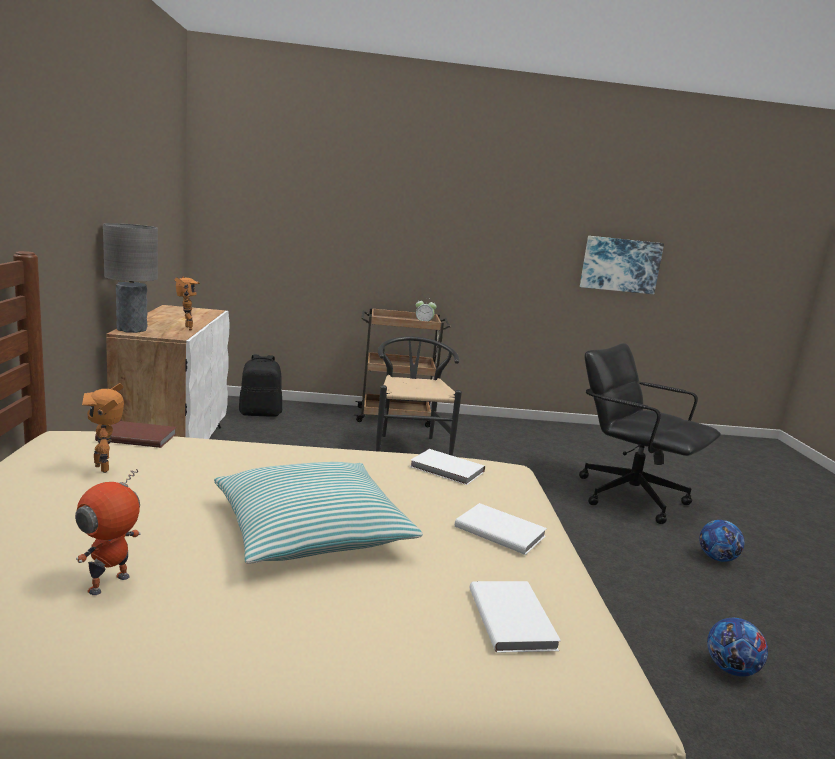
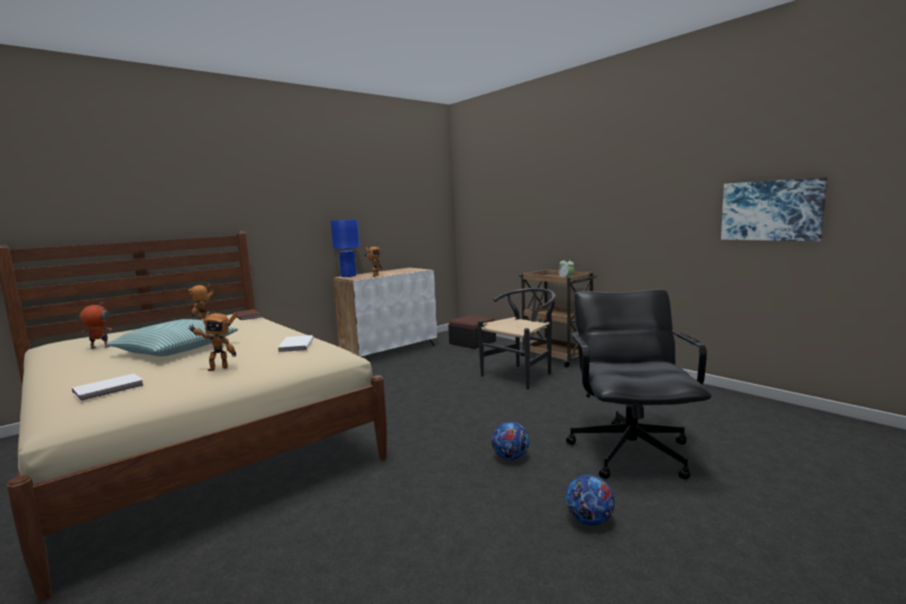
camera: 55 degrees right, 5 degrees down
grey table lamp [103,223,158,333] -> blue table lamp [330,219,360,277]
black backpack [239,354,282,417] -> ottoman [448,315,496,349]
white book [455,503,547,555] -> toy robot [188,311,237,371]
football [707,618,768,677] -> football moved to [492,422,529,460]

